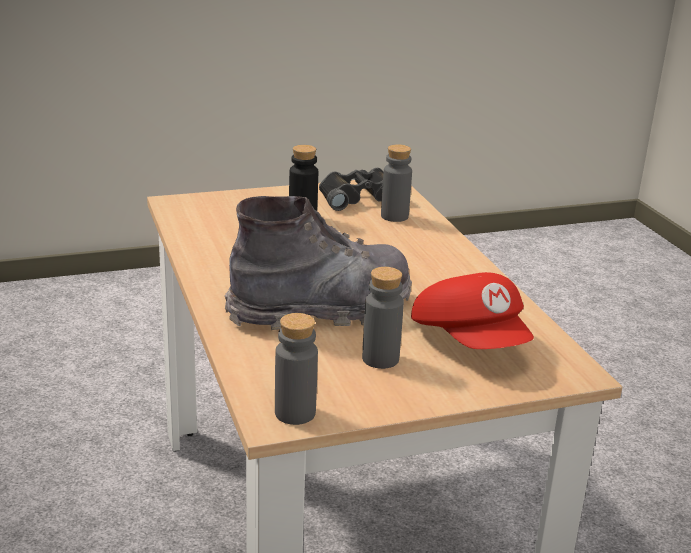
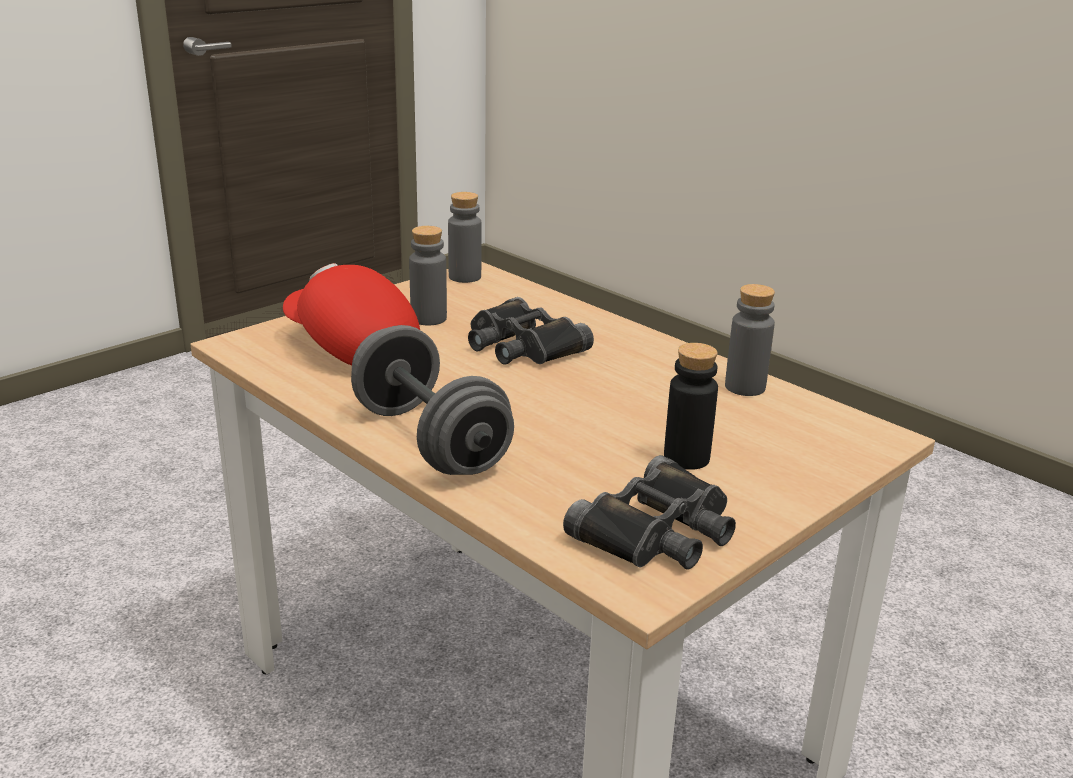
camera: 155 degrees right, 0 degrees up
grey boot [225,196,412,330] -> black binoculars [468,297,594,365]
grey bottle [381,144,412,222] -> grey bottle moved to [725,284,775,396]
none -> grey dumbbell [351,325,514,475]

